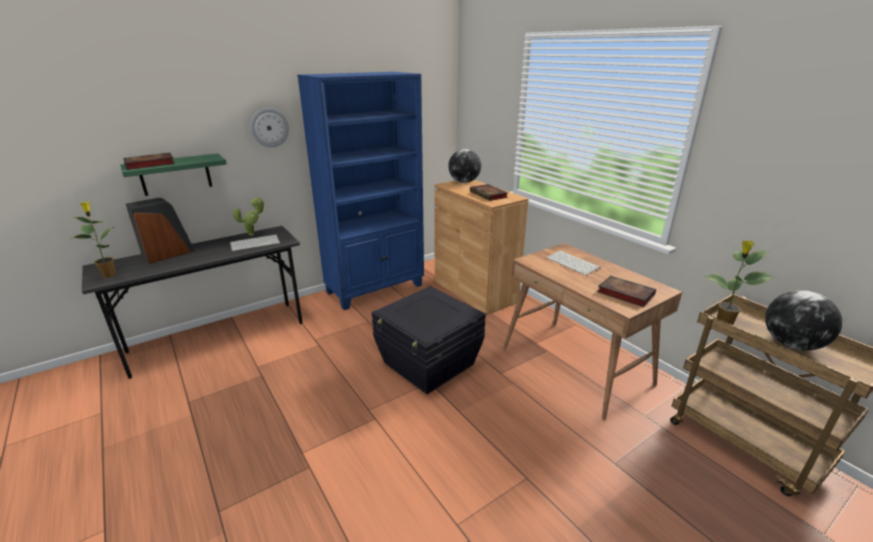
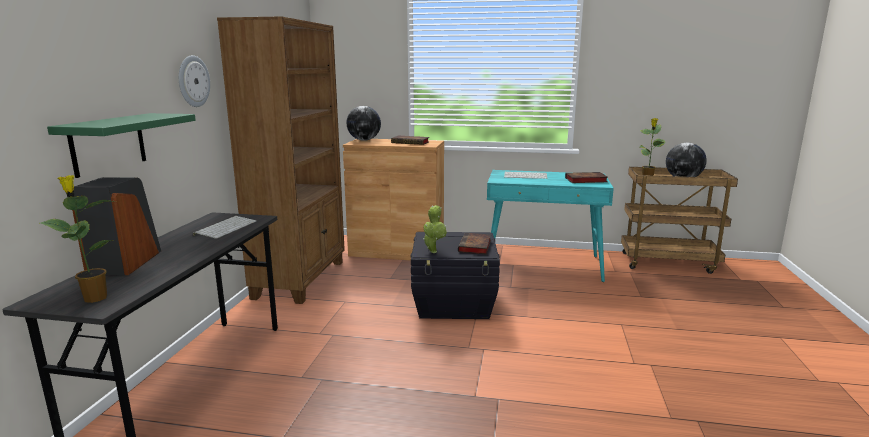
camera: 45 degrees left, 10 degrees down
book [123,153,175,170] -> book moved to [458,233,491,255]
potted plant [233,197,265,236] -> potted plant moved to [423,205,447,253]
blue bookcase [297,72,424,310] -> brown bookcase [217,16,345,304]
brown desk [504,243,682,420] -> turquoise desk [487,170,614,282]

